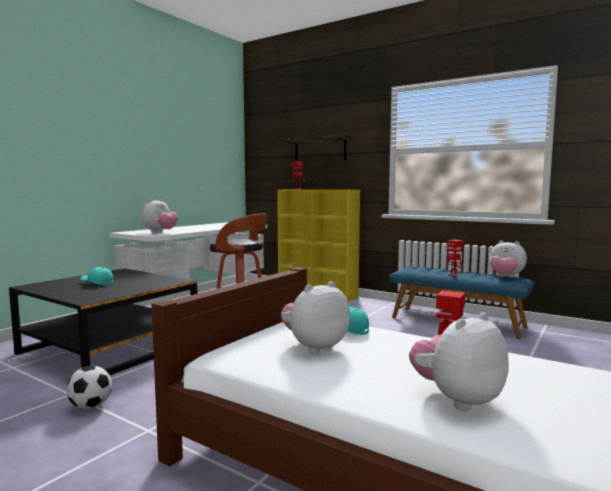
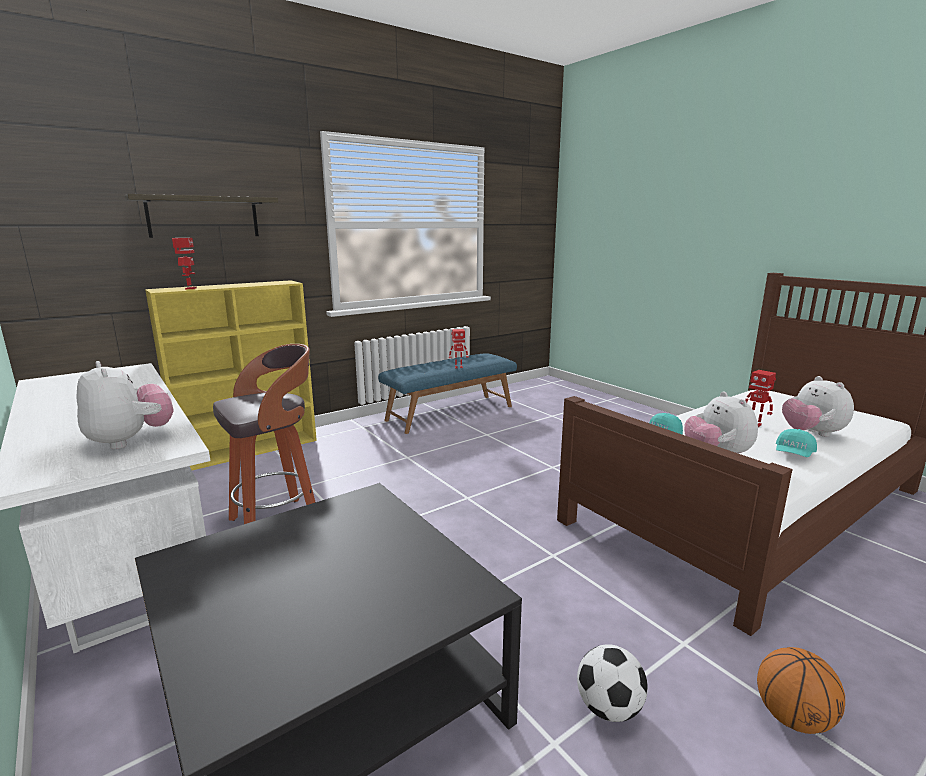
camera: 70 degrees left, 10 degrees up
turquoise cap [80,267,114,285] -> turquoise cap moved to [776,429,817,457]
plush toy [489,240,527,278] -> none
none -> basketball [757,647,845,734]

